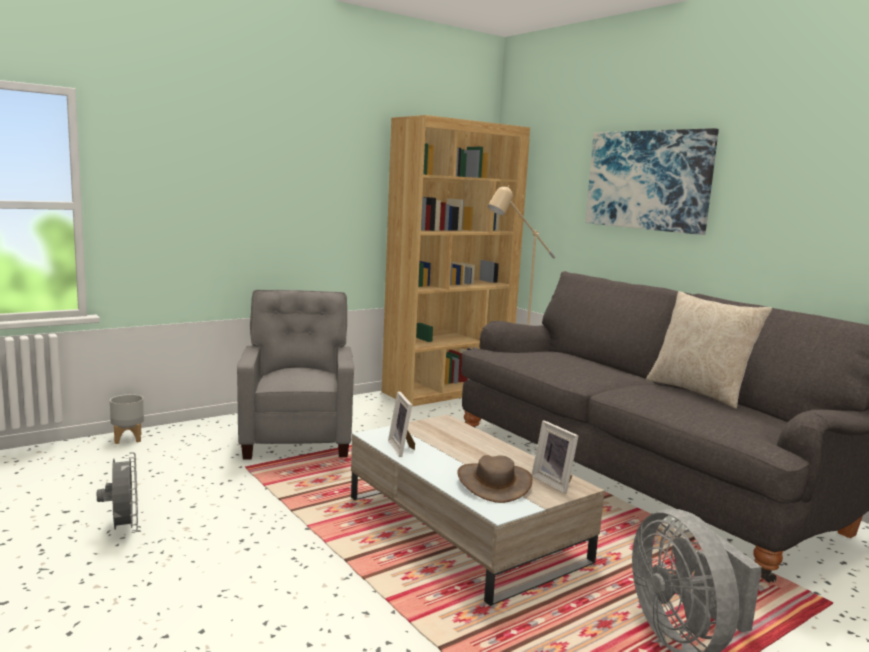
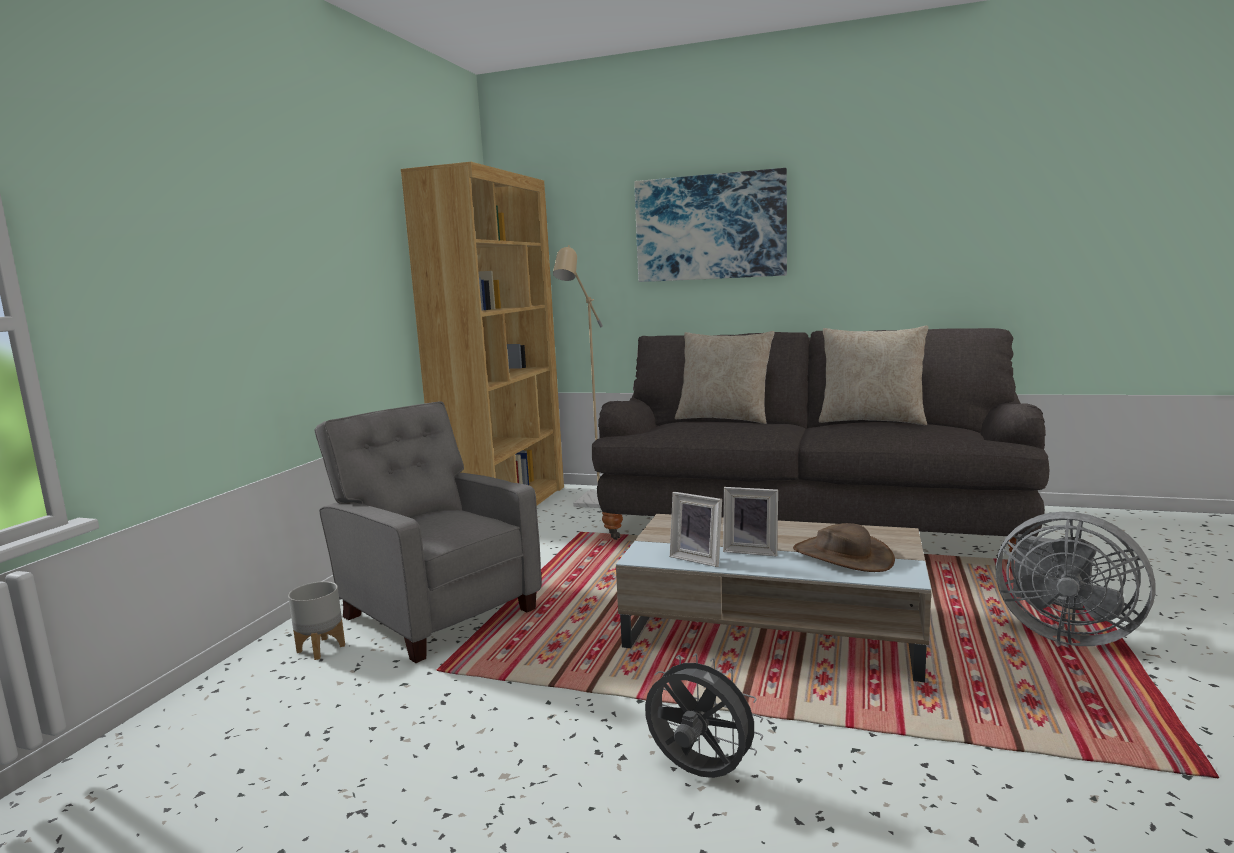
camera: 35 degrees left, 0 degrees up
grey fan [97,452,138,533] -> grey fan moved to [645,653,763,778]
grey planter [110,394,144,444] -> grey planter moved to [288,581,345,660]
picture frame [532,421,579,494] -> picture frame moved to [723,487,778,557]
none -> beige pillow [675,331,775,424]

